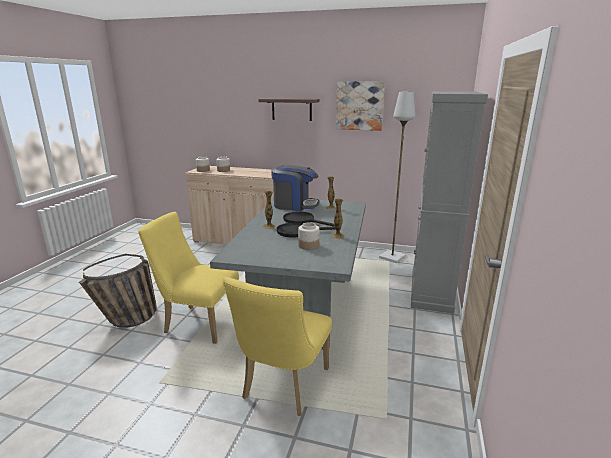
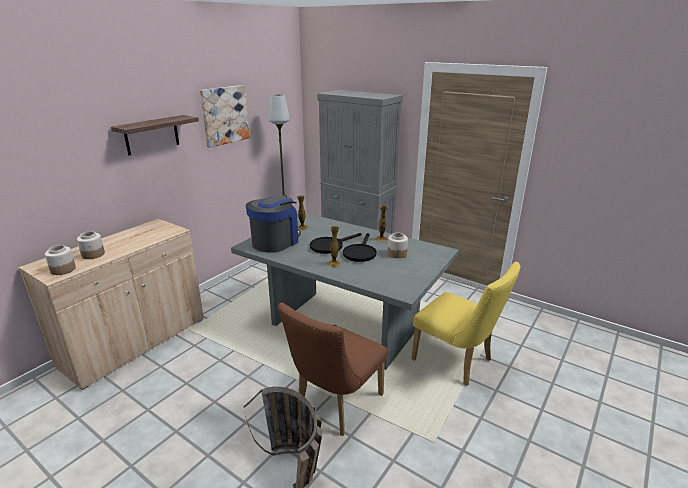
camera: 70 degrees left, 5 degrees up
yellow chair [138,212,239,344] -> brown chair [278,303,387,436]

